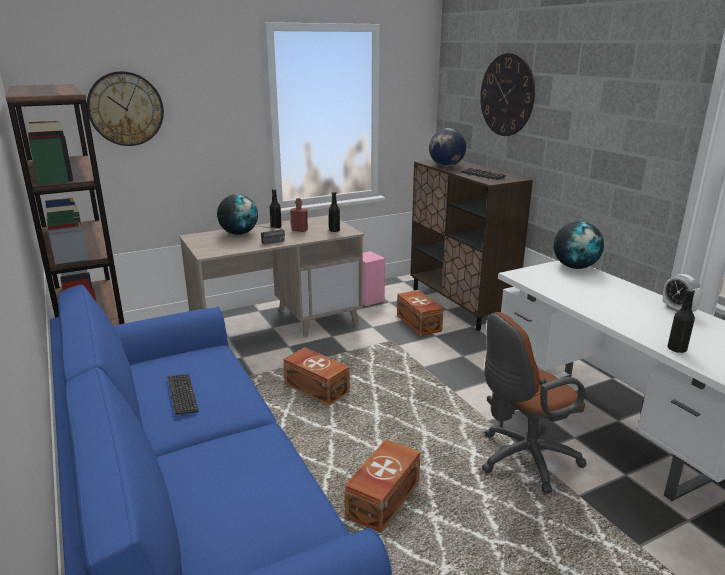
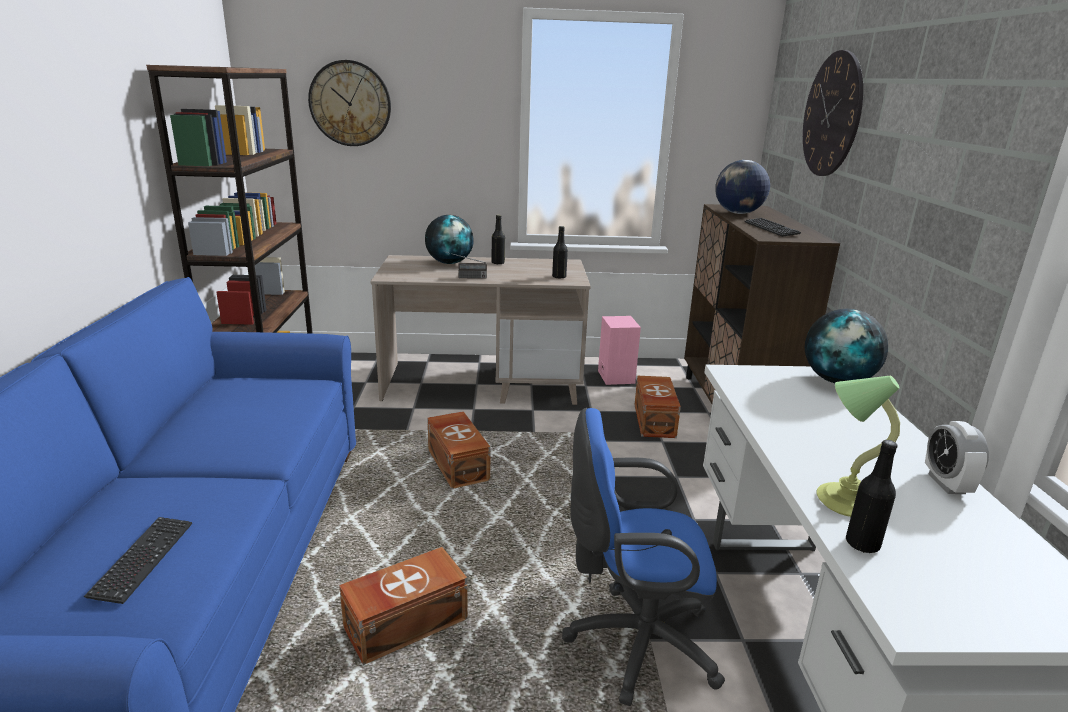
camera: 25 degrees right, 0 degrees up
keyboard [167,374,199,415] -> keyboard moved to [84,517,192,604]
red bottle [290,198,308,232] -> none
brown office chair [482,312,587,494] -> blue office chair [562,408,725,706]
none -> table lamp [817,376,900,517]

